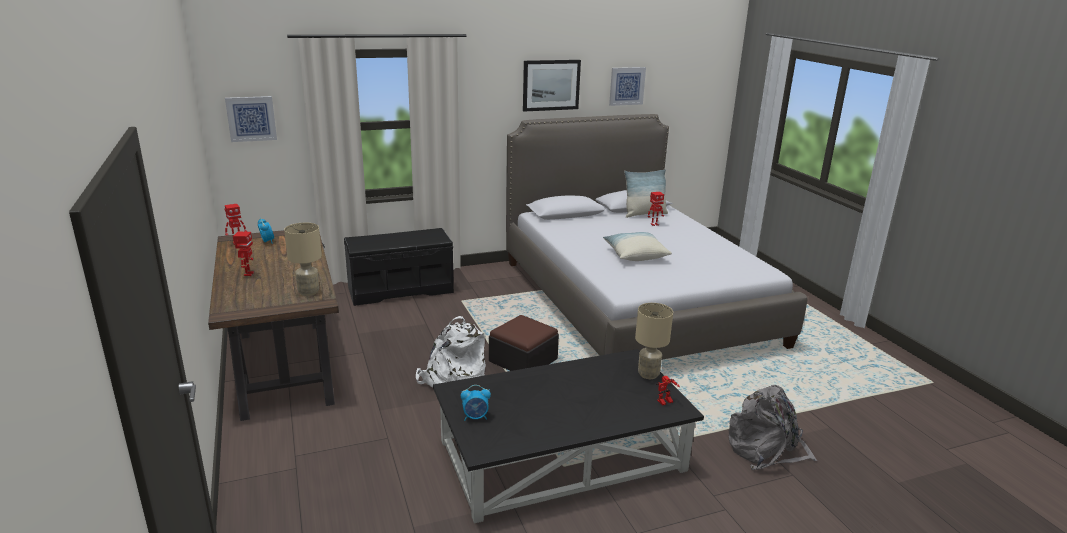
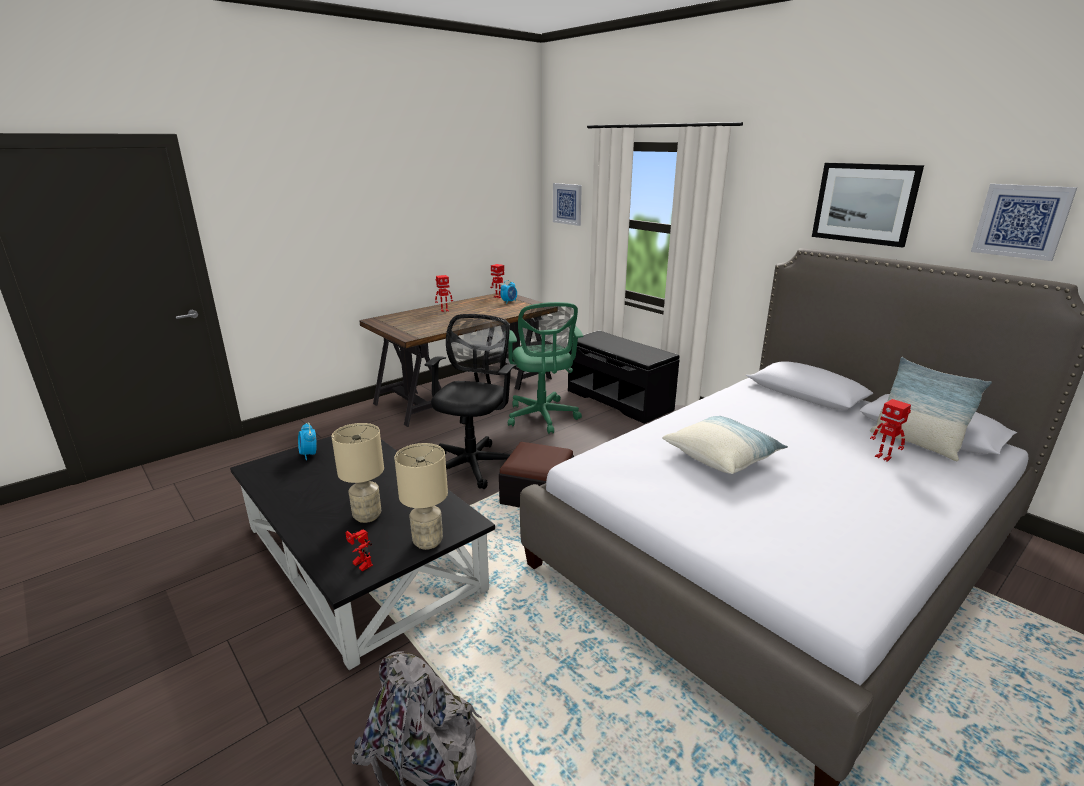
camera: 70 degrees right, 0 degrees up
beige table lamp [284,223,322,296] -> beige table lamp moved to [332,423,384,523]
white backpack [416,316,486,388] -> black office chair [425,314,517,489]
none -> green office chair [508,302,583,434]

